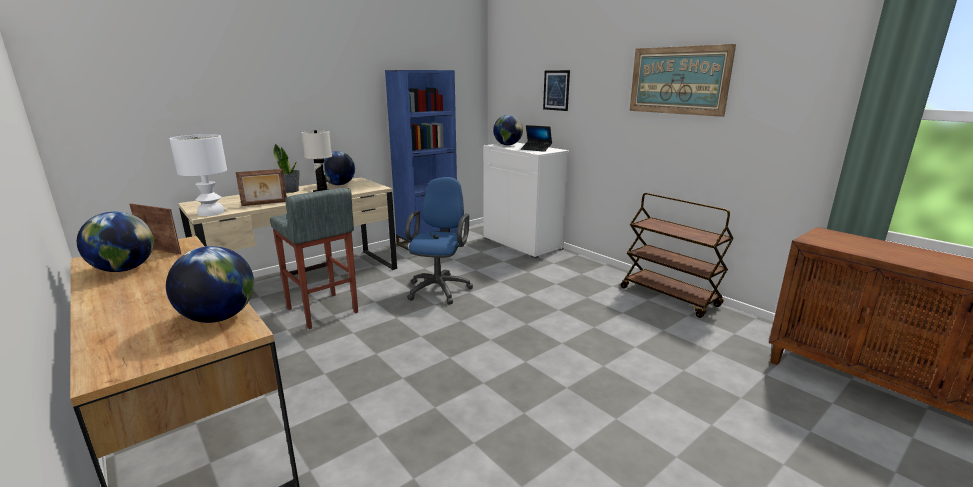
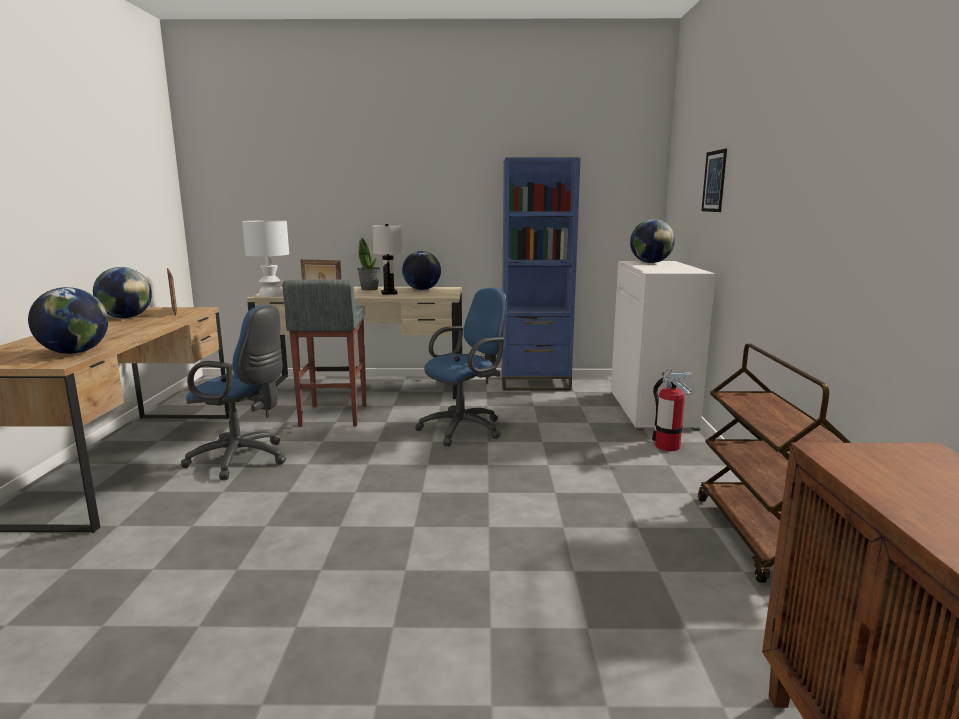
camera: 40 degrees right, 5 degrees down
laptop [521,125,552,152] -> none
picture [630,44,736,117] -> none
none -> blue office chair [181,305,286,480]
none -> fire extinguisher [652,368,692,451]

